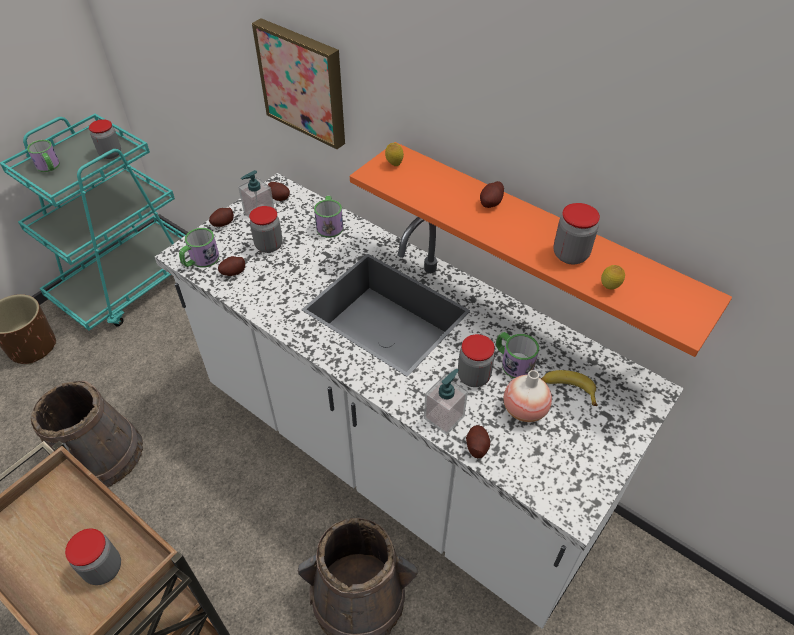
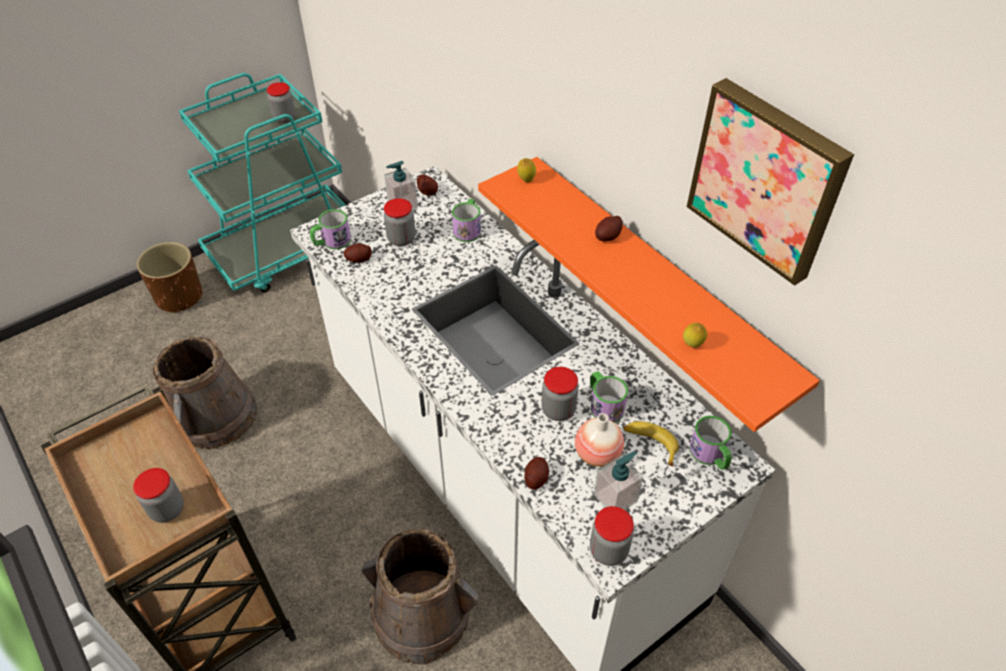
camera: 15 degrees right, 0 degrees up
mug [27,140,60,172] -> mug moved to [689,416,732,470]
potato [209,208,234,227] -> none
picture [252,18,345,149] -> picture moved to [687,78,854,286]
soap dispenser [424,369,468,435] -> soap dispenser moved to [594,451,643,510]
jar [554,203,600,264] -> jar moved to [590,506,634,566]

